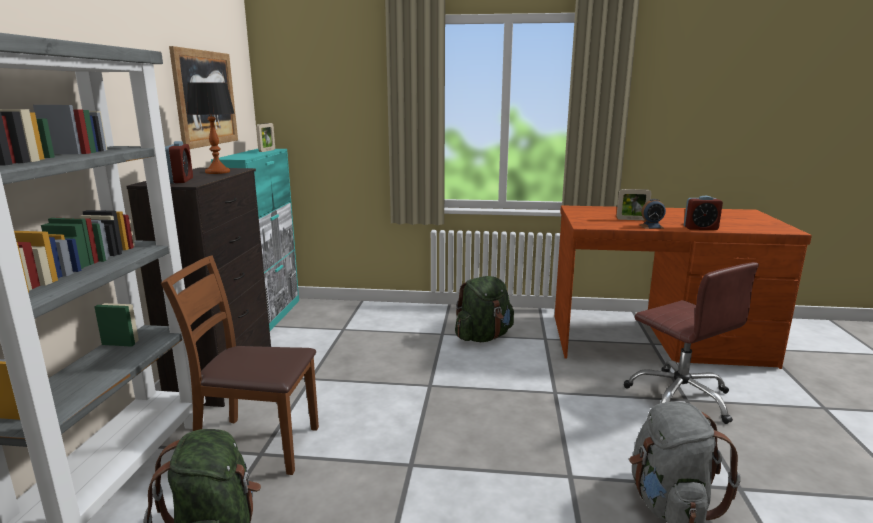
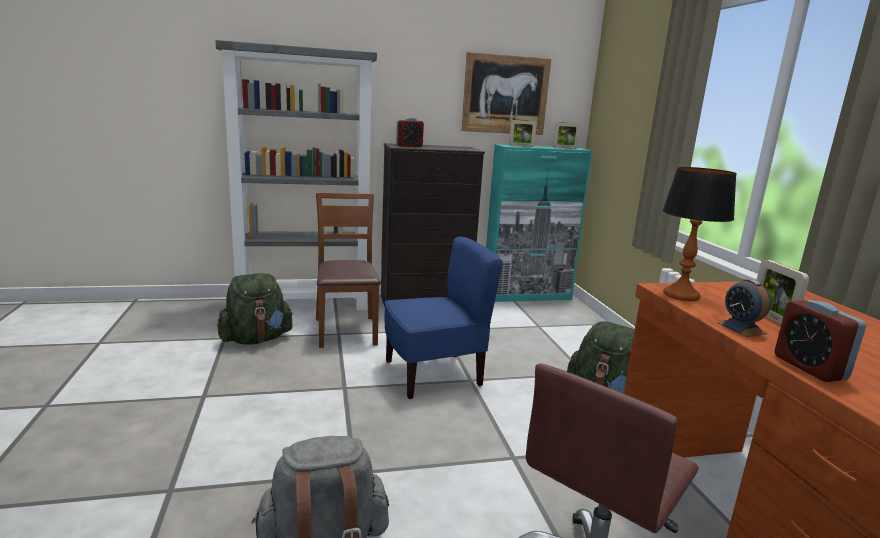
camera: 70 degrees right, 0 degrees up
table lamp [187,82,235,174] -> table lamp moved to [662,167,737,301]
none -> blue chair [384,237,503,399]
none -> picture frame [509,120,537,147]

